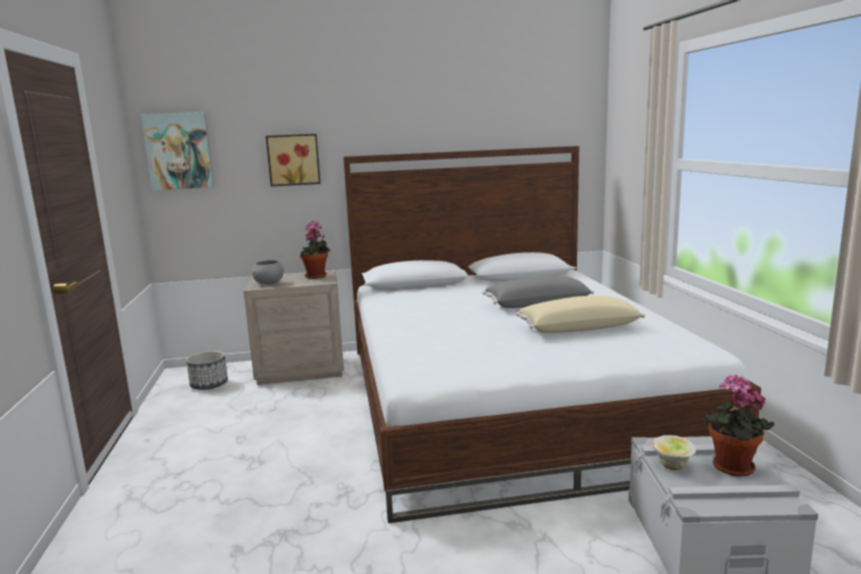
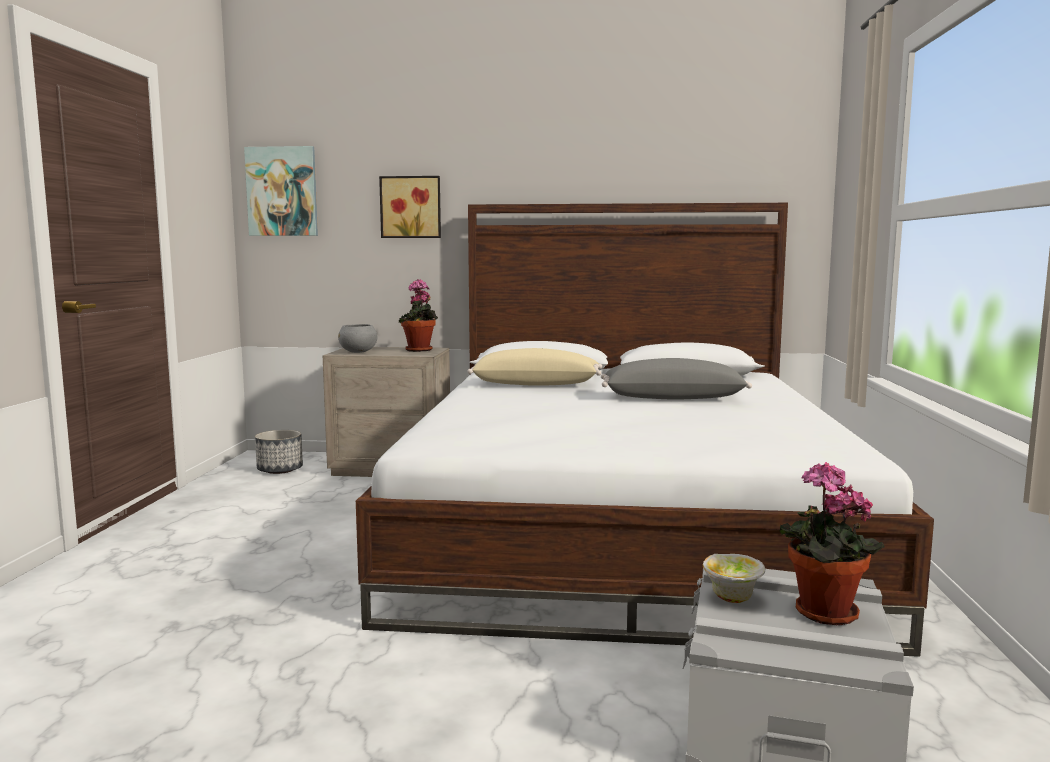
camera: 15 degrees right, 5 degrees down
beige pillow [516,296,645,333] -> beige pillow moved to [468,348,602,386]

